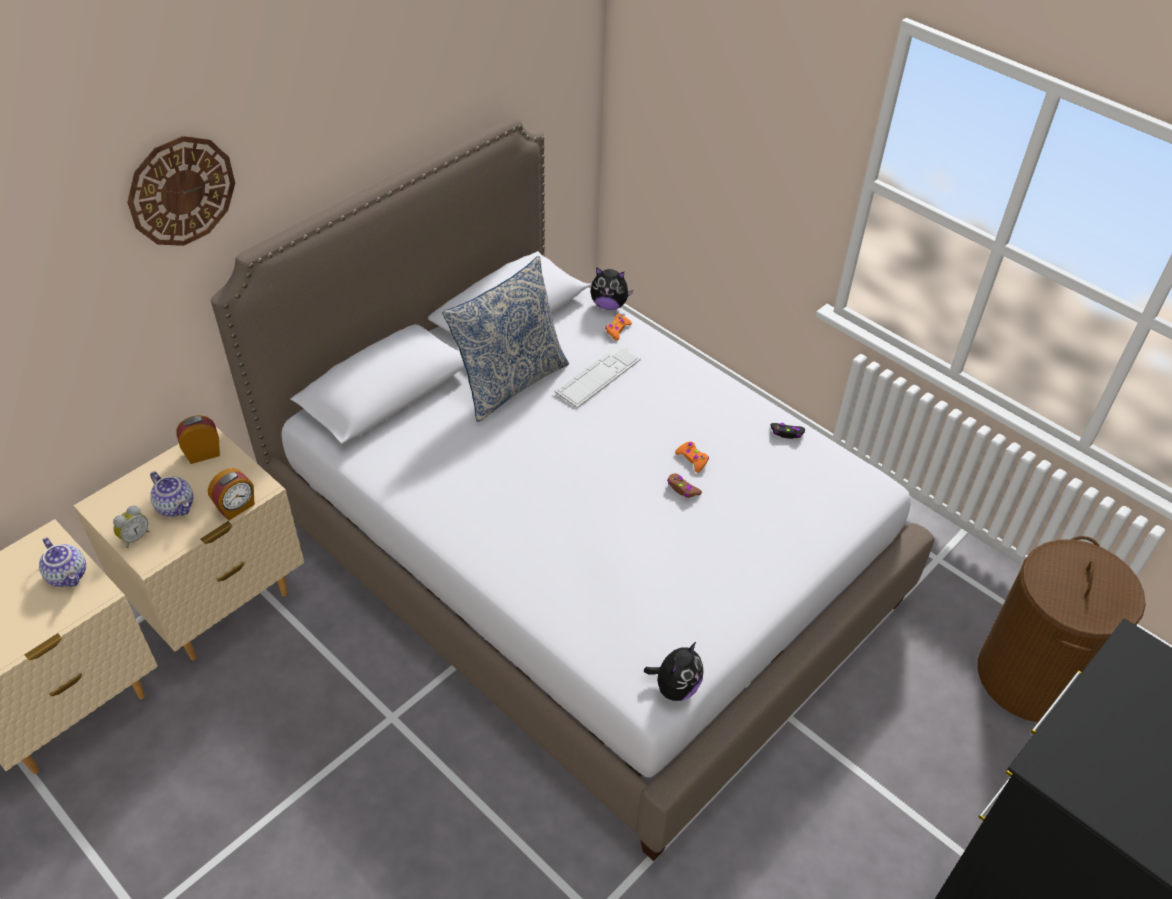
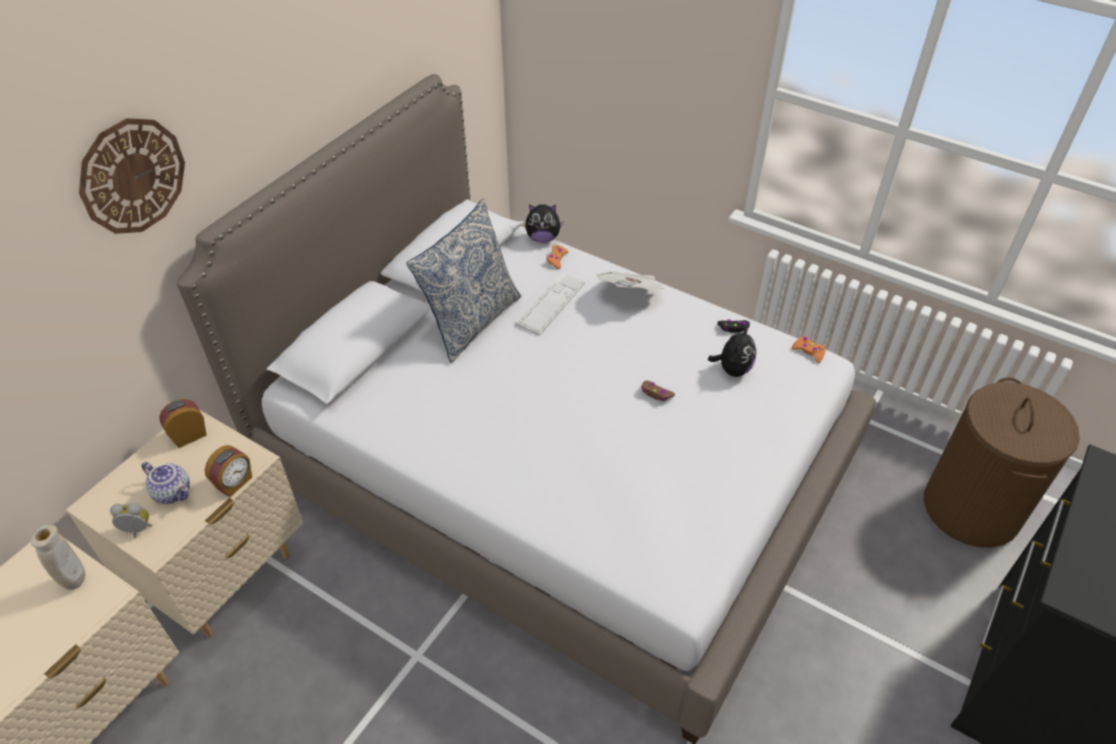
camera: 10 degrees left, 0 degrees up
teapot [39,537,86,587] -> beige vase [30,525,85,590]
alarm clock [113,506,149,548] -> alarm clock turned 120 degrees counterclockwise [110,503,152,538]
plush toy [644,642,703,701] -> plush toy moved to [708,326,756,377]
orange game controller [675,442,709,473] -> orange game controller moved to [792,336,826,363]
none -> newspaper [597,271,664,290]

